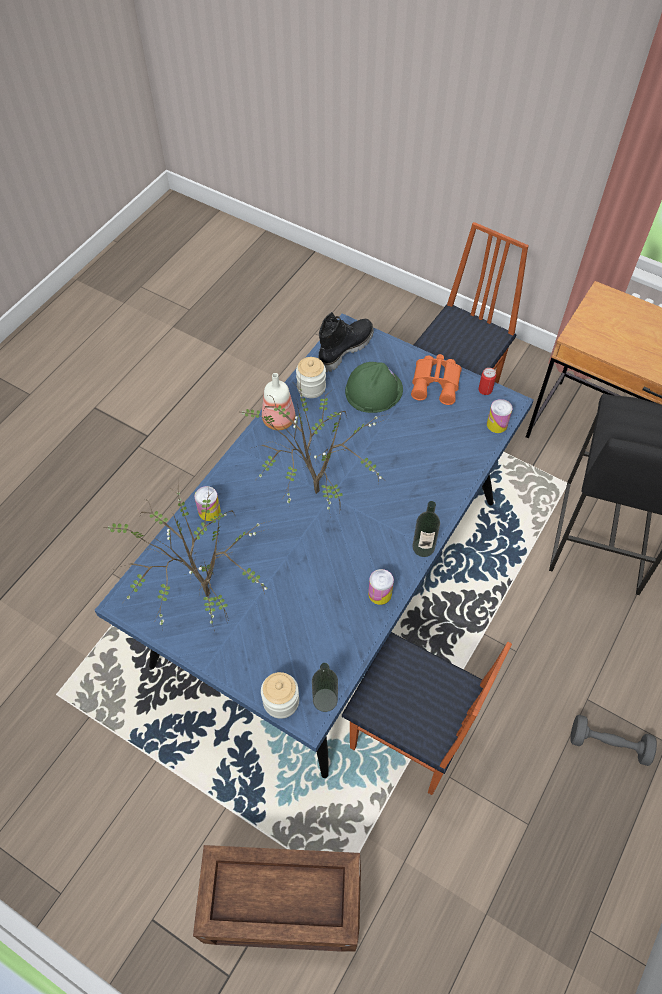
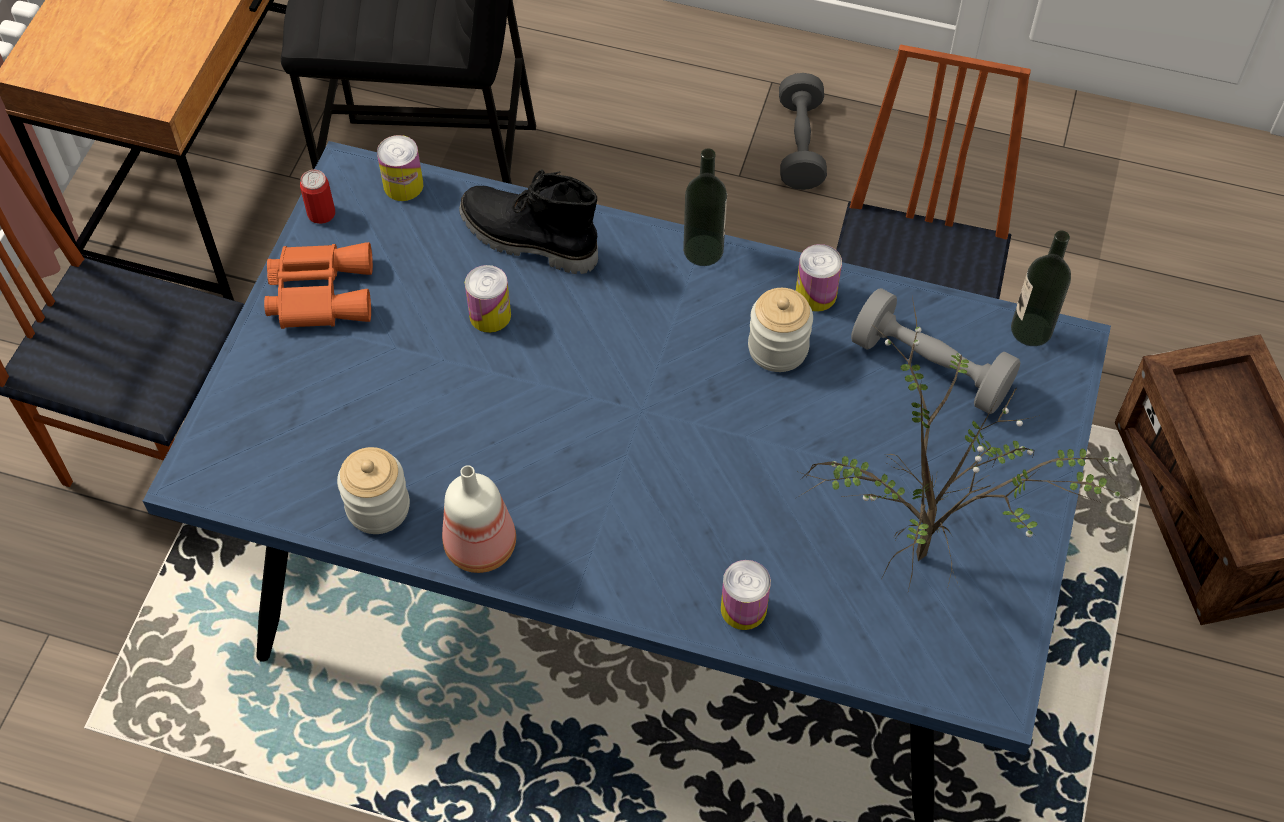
camera: 105 degrees left, 0 degrees up
potted plant [240,375,388,518] -> none
jar [261,672,299,719] -> jar moved to [748,288,813,372]
black boot [318,312,374,372] -> black boot moved to [459,169,598,274]
green hard hat [345,362,403,413] -> none
none -> can [465,265,511,333]
none -> grey dumbbell [851,288,1020,414]

